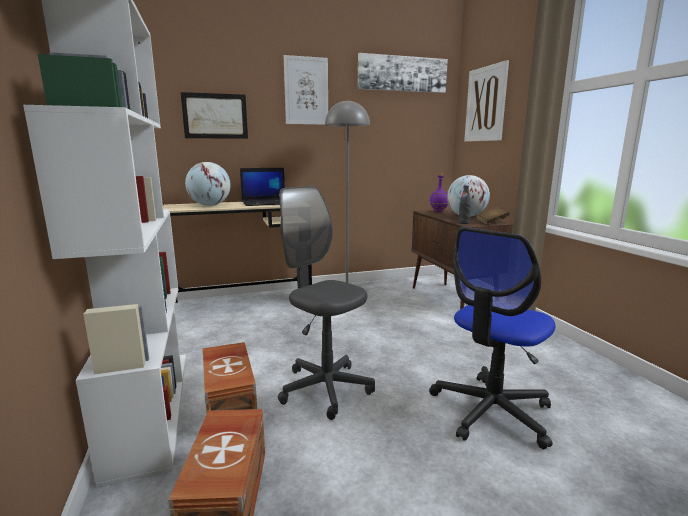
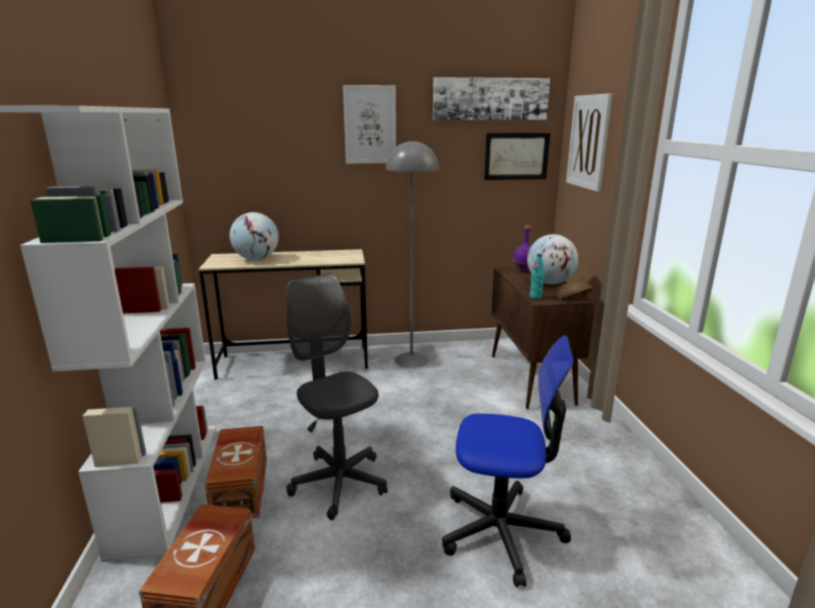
camera: 10 degrees right, 5 degrees up
picture [181,92,248,139] -> picture moved to [484,133,550,180]
laptop [240,168,285,206] -> none
office chair [429,227,556,449] -> office chair turned 135 degrees counterclockwise [442,336,574,587]
black bottle [458,186,471,224] -> turquoise bottle [530,254,544,299]

